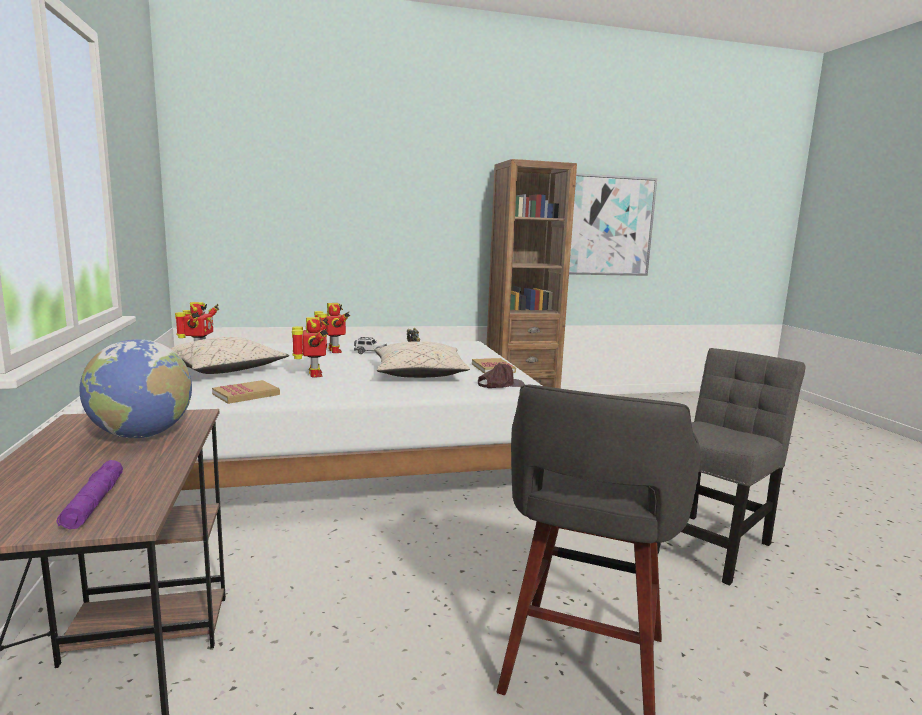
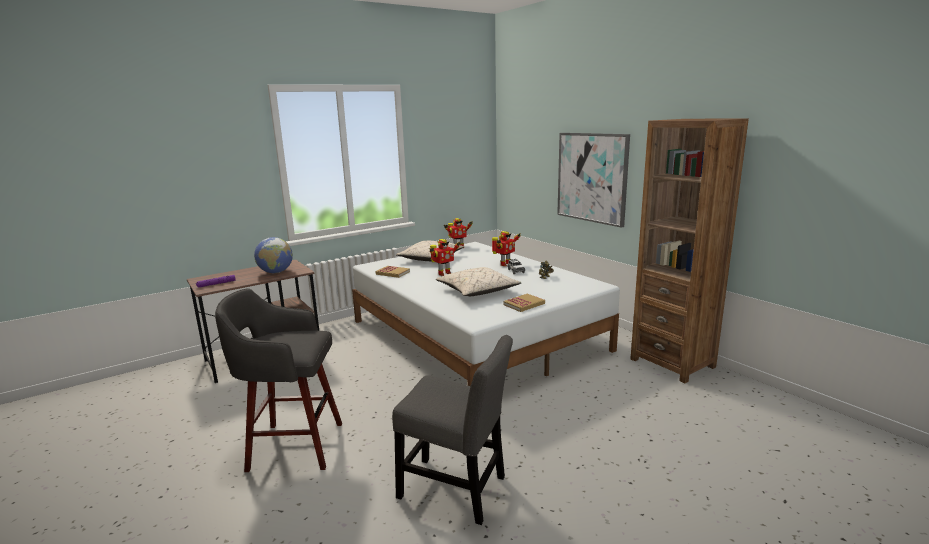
camera: 70 degrees right, 5 degrees up
brown cap [478,363,524,388] -> none
picture [569,173,657,276] -> picture moved to [557,133,630,228]

